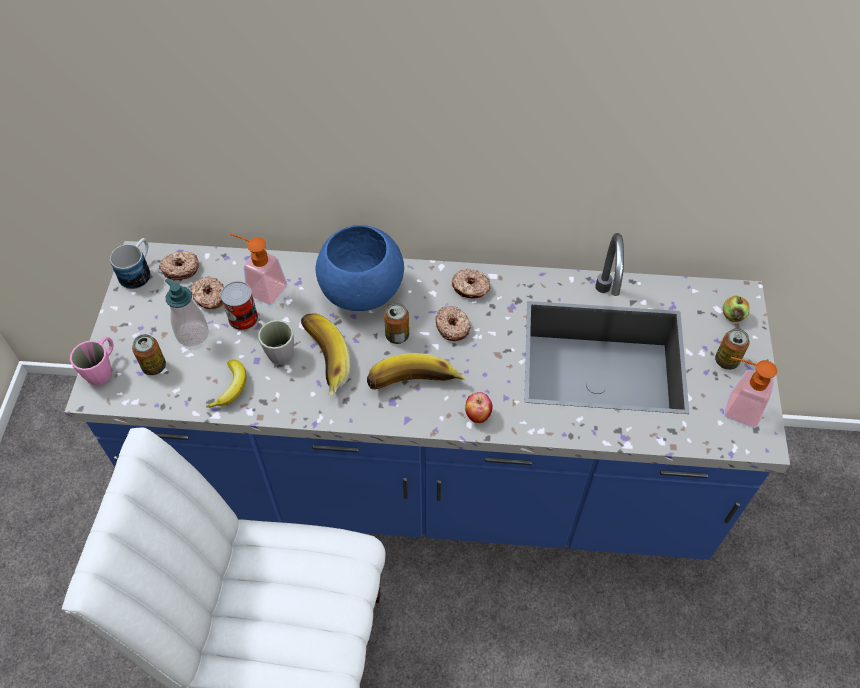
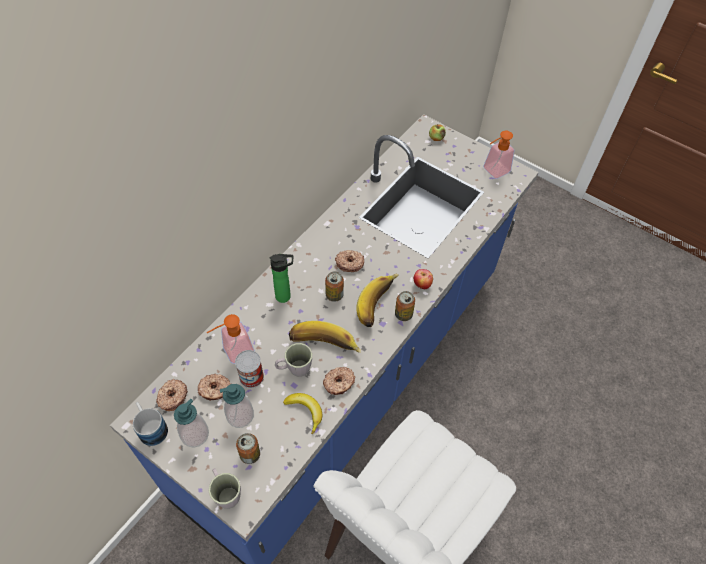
camera: 60 degrees left, 0 degrees up
pink mug [70,337,114,385] -> grey mug [209,468,241,509]
blue bowl [316,225,404,311] -> bottle [270,254,293,303]
donut [452,269,491,298] -> donut moved to [323,367,355,395]
can [715,329,750,370] -> can moved to [395,291,415,321]
none -> soap dispenser [174,399,209,447]

